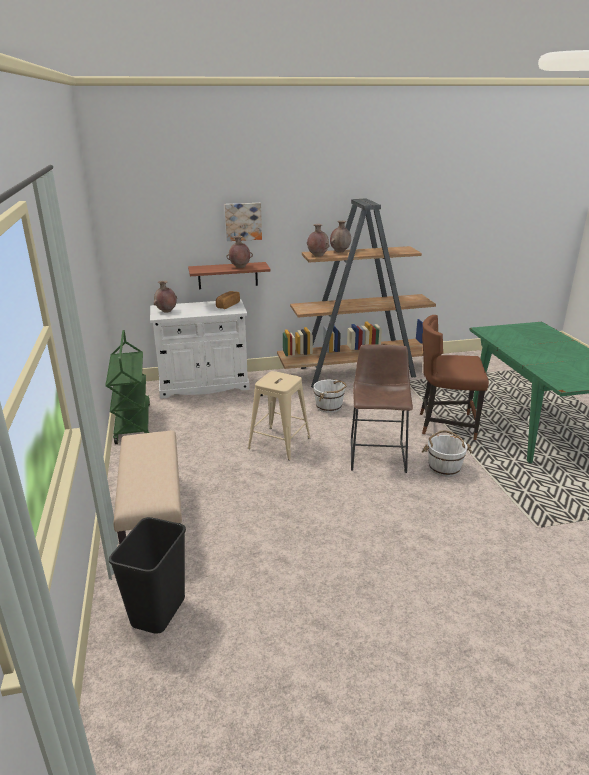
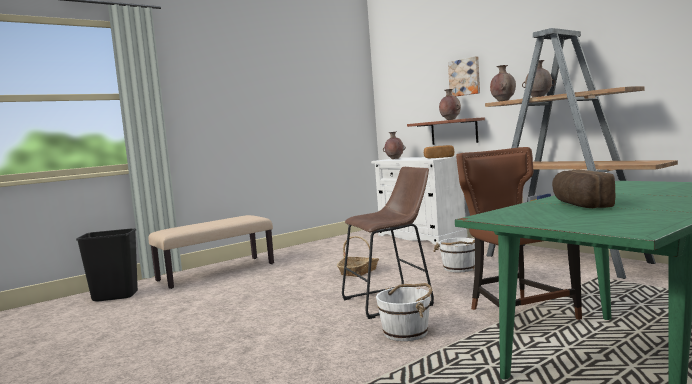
camera: 65 degrees right, 20 degrees down
green cart [106,330,150,444] -> none
beige stool [248,371,310,460] -> basket [337,236,379,277]
none -> bread [552,169,615,208]

